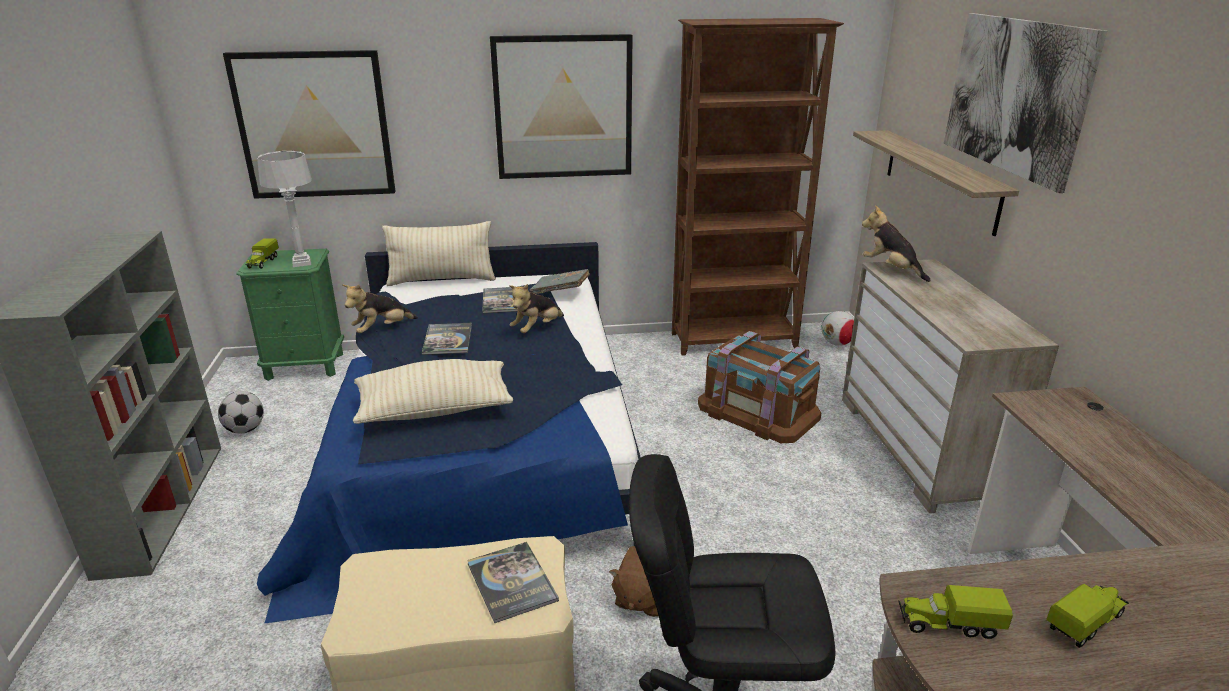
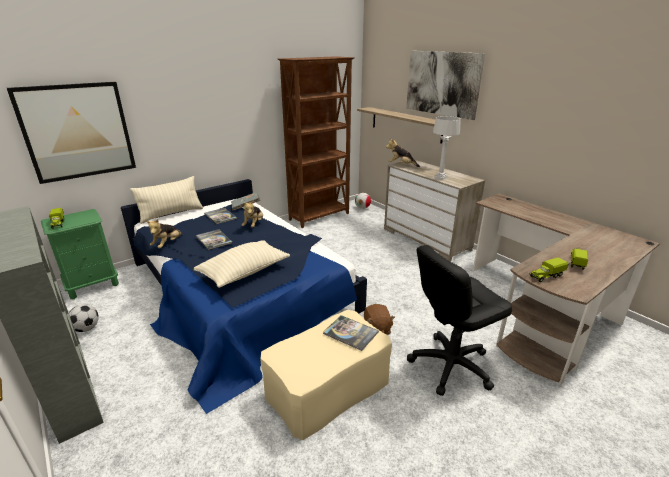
camera: 30 degrees left, 0 degrees up
grey table lamp [257,151,312,267] -> grey table lamp moved to [433,116,461,180]
picture [490,34,633,179] -> none
brown storage box [698,331,821,443] -> none

